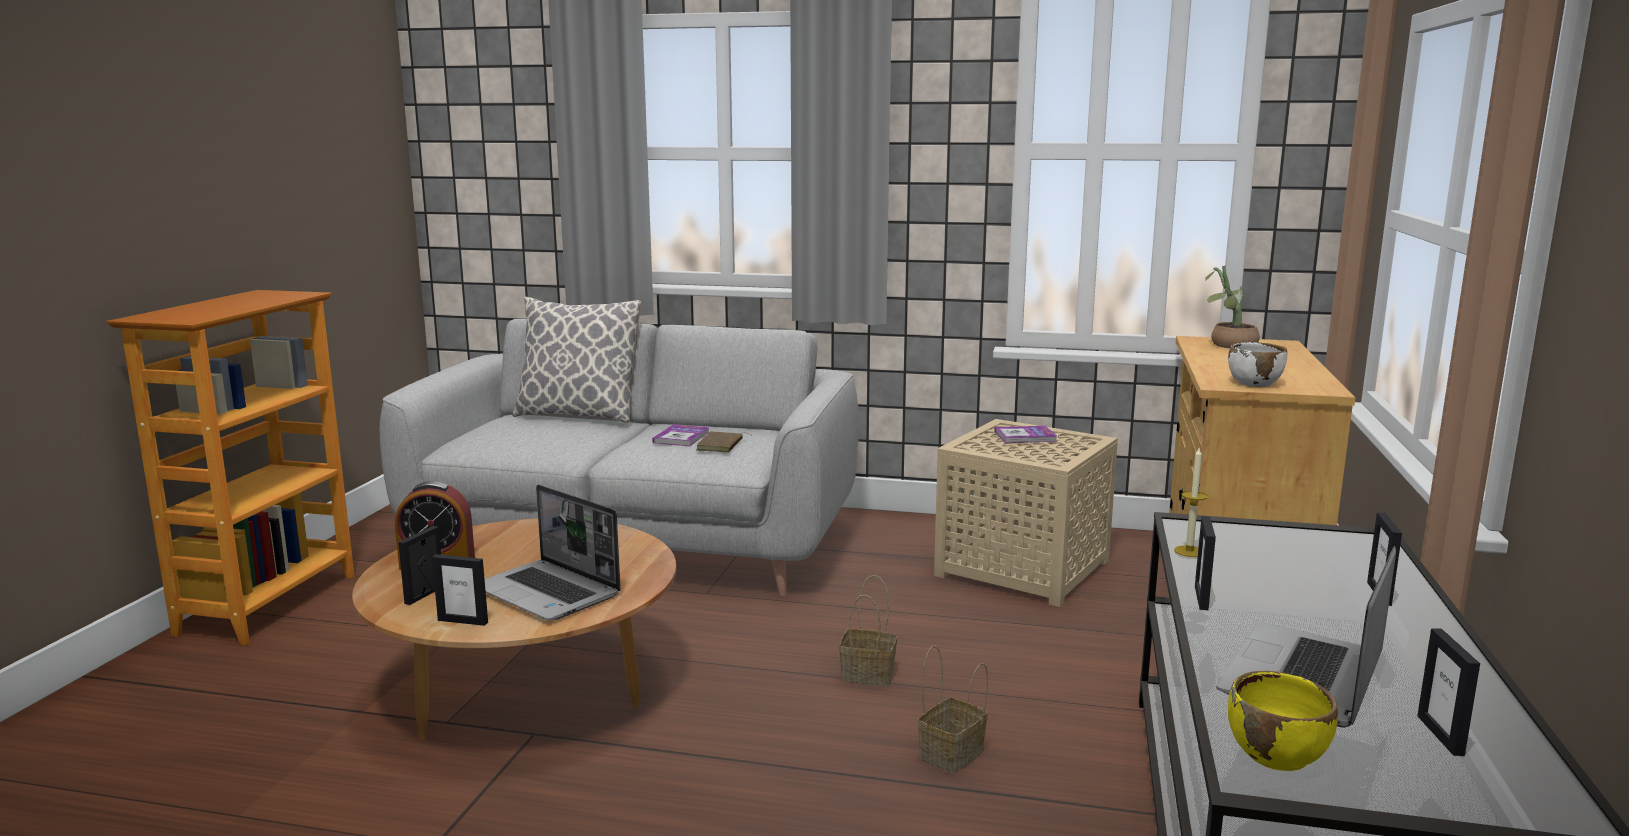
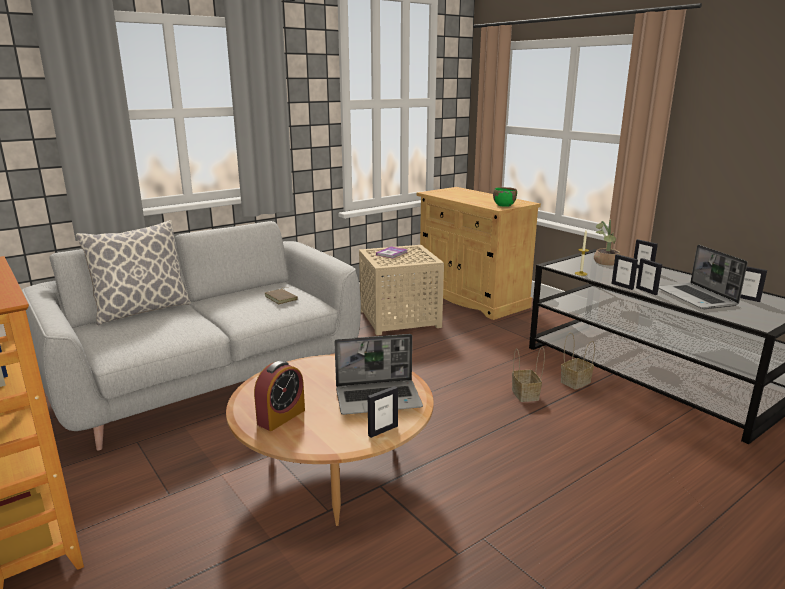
camera: 50 degrees left, 5 degrees up
picture frame [398,526,441,605] -> picture frame moved to [636,258,662,295]
book [652,424,709,446] -> none
basket [839,575,897,686] -> basket moved to [561,332,595,390]
potted plant [1205,265,1260,349] -> potted plant moved to [594,219,620,266]
white bowl [1228,342,1287,387] -> green bowl [493,187,517,207]
yellow bowl [1228,671,1338,771] -> none

